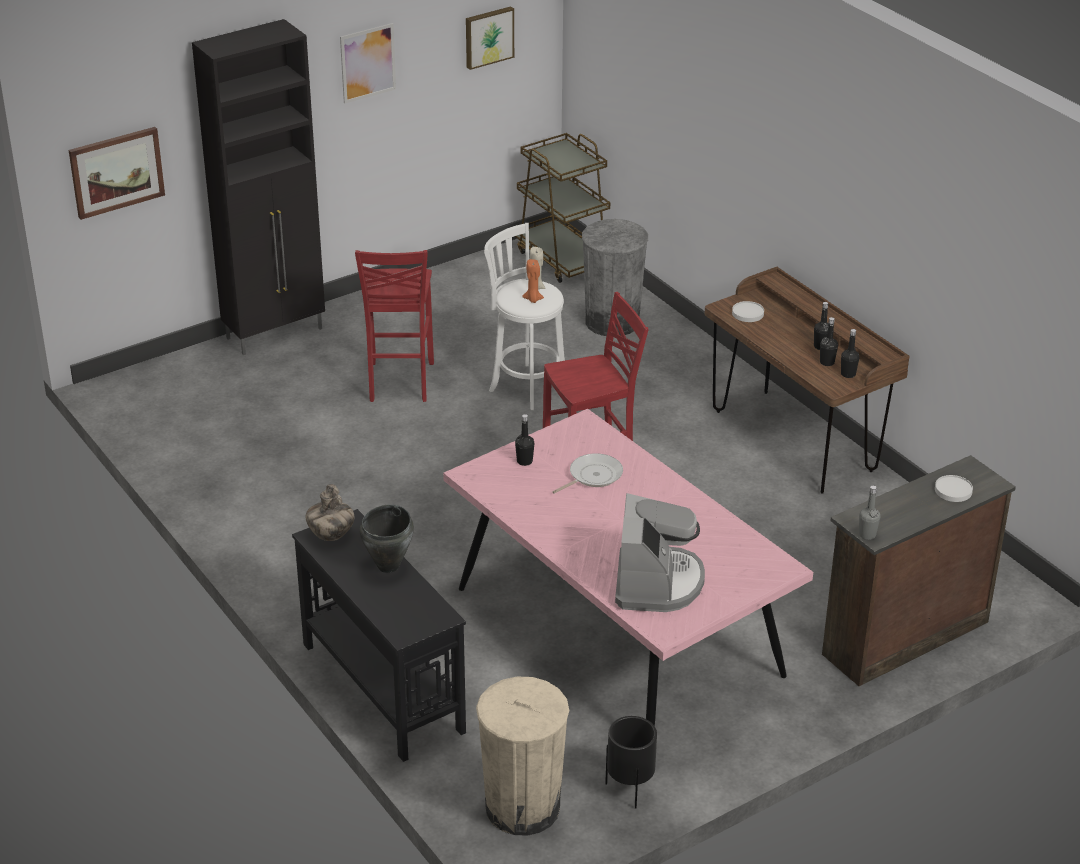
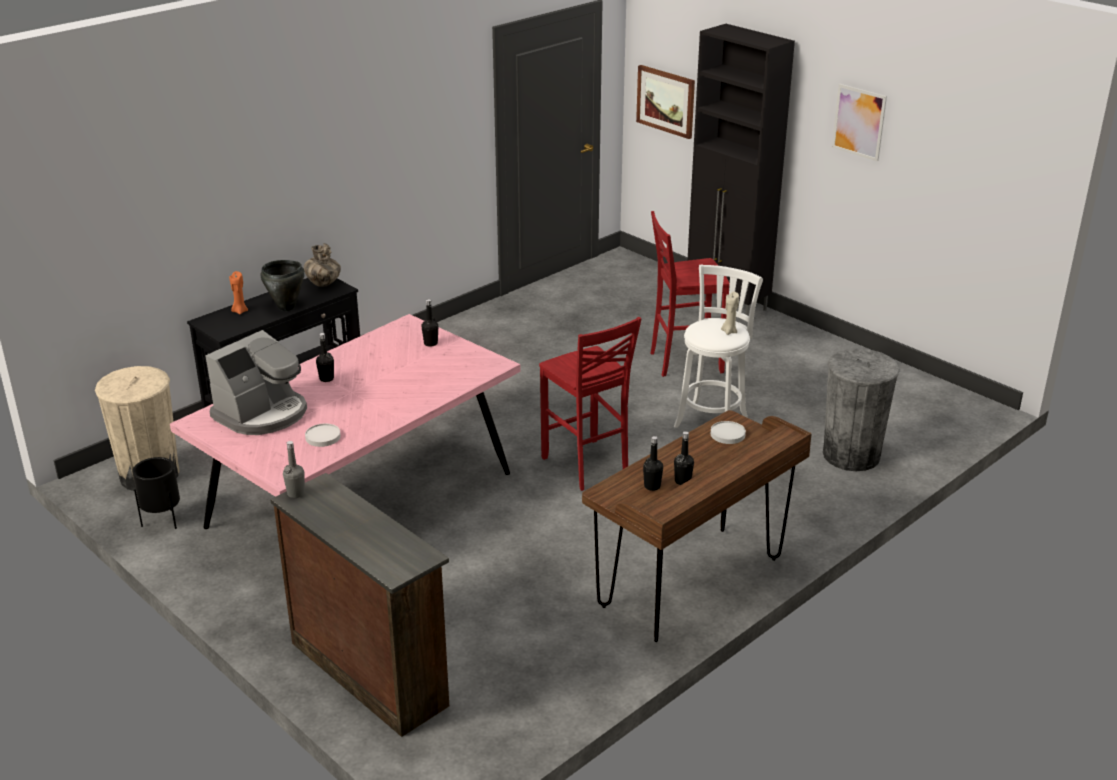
camera: 80 degrees right, 5 degrees down
picture [466,6,514,70] -> none
brown cart [515,133,610,283] -> none
orange candle [522,259,544,303] -> orange candle moved to [229,271,248,314]
frying pan [552,453,623,494] -> none
coffee machine [615,493,705,612] -> coffee machine turned 45 degrees counterclockwise [205,330,307,435]
black bottle [841,329,860,378] -> black bottle moved to [316,333,334,382]
white plate [935,475,973,502] -> white plate moved to [305,424,341,447]

